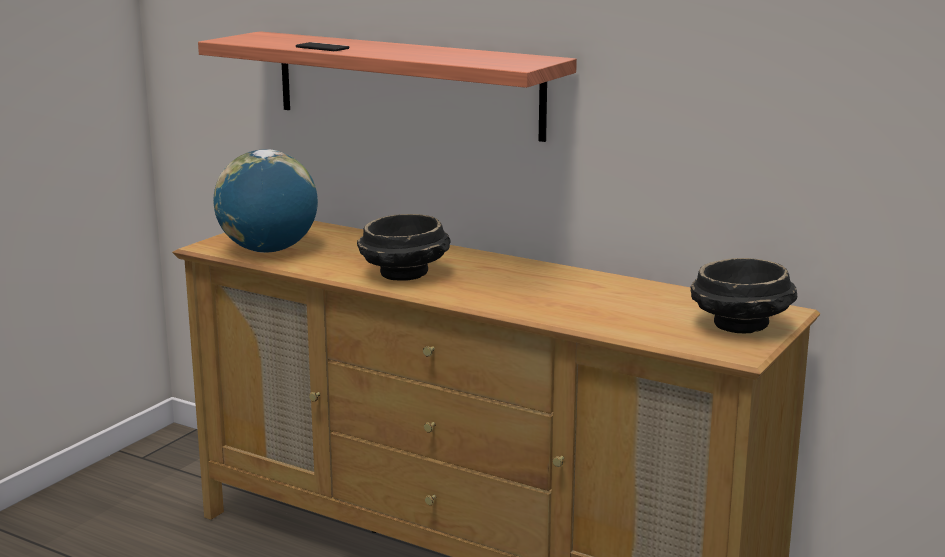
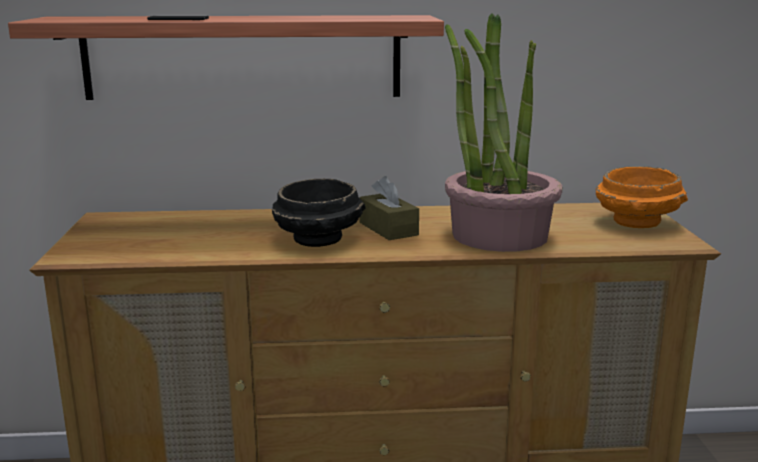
camera: 35 degrees left, 0 degrees up
globe [213,149,318,253] -> none
black bowl [691,258,797,333] -> orange bowl [596,166,688,228]
none -> brown tissue box [359,176,419,240]
none -> potted plant [445,14,562,252]

